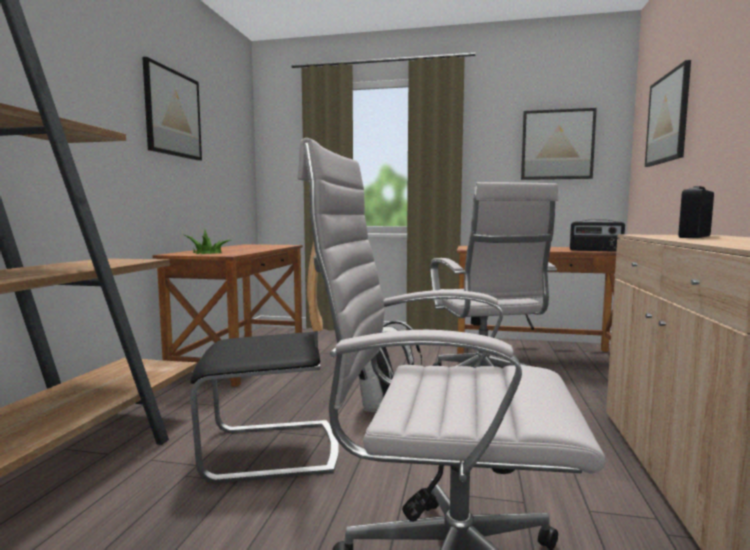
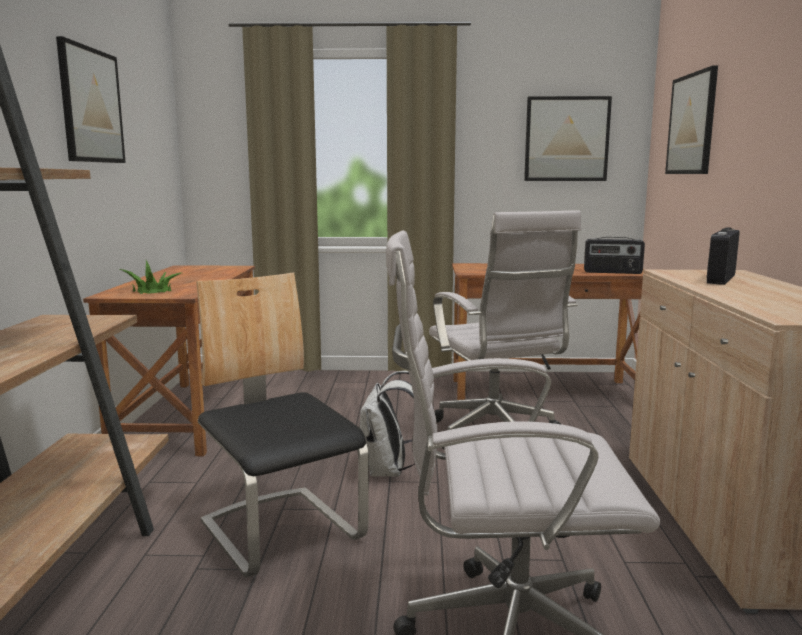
camera: 10 degrees left, 5 degrees up
chair [190,241,339,483] -> chair turned 105 degrees counterclockwise [196,272,369,578]

